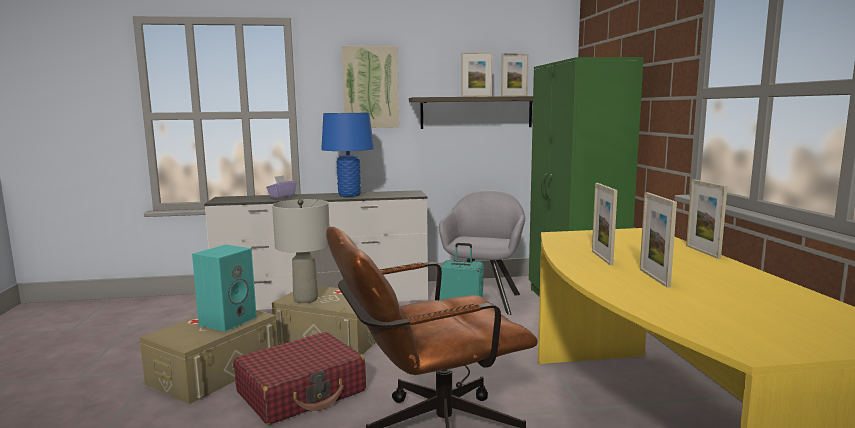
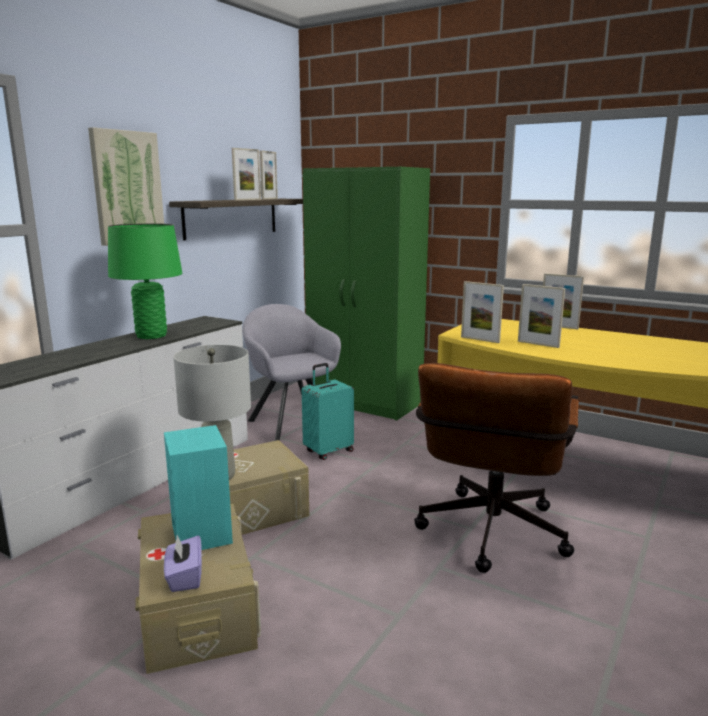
camera: 50 degrees left, 5 degrees up
red suitcase [233,332,366,425] -> none
purple tissue box [266,175,297,198] -> purple tissue box moved to [164,535,202,592]
blue table lamp [321,113,374,197] -> green table lamp [108,223,183,339]
picture frame [640,192,677,288] -> picture frame moved to [461,281,504,343]

